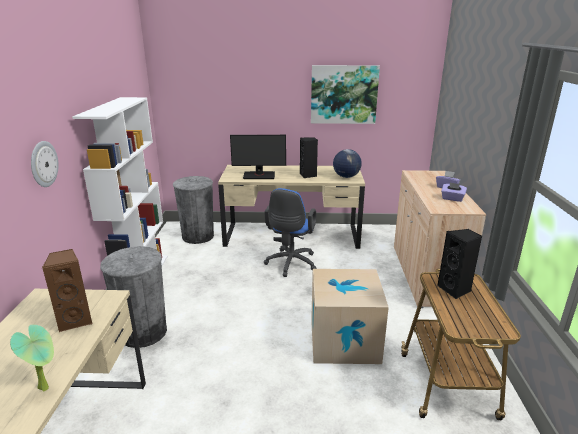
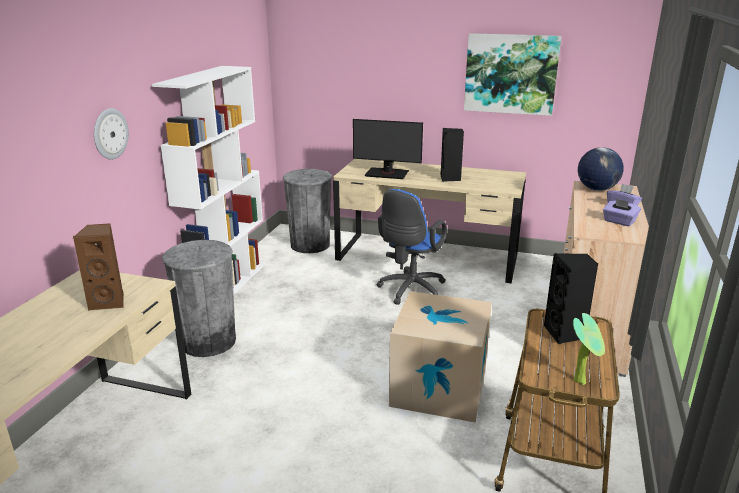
camera: 15 degrees right, 0 degrees up
potted plant [10,325,54,392] -> potted plant moved to [573,313,605,385]
globe [333,149,362,178] -> globe moved to [578,147,624,191]

